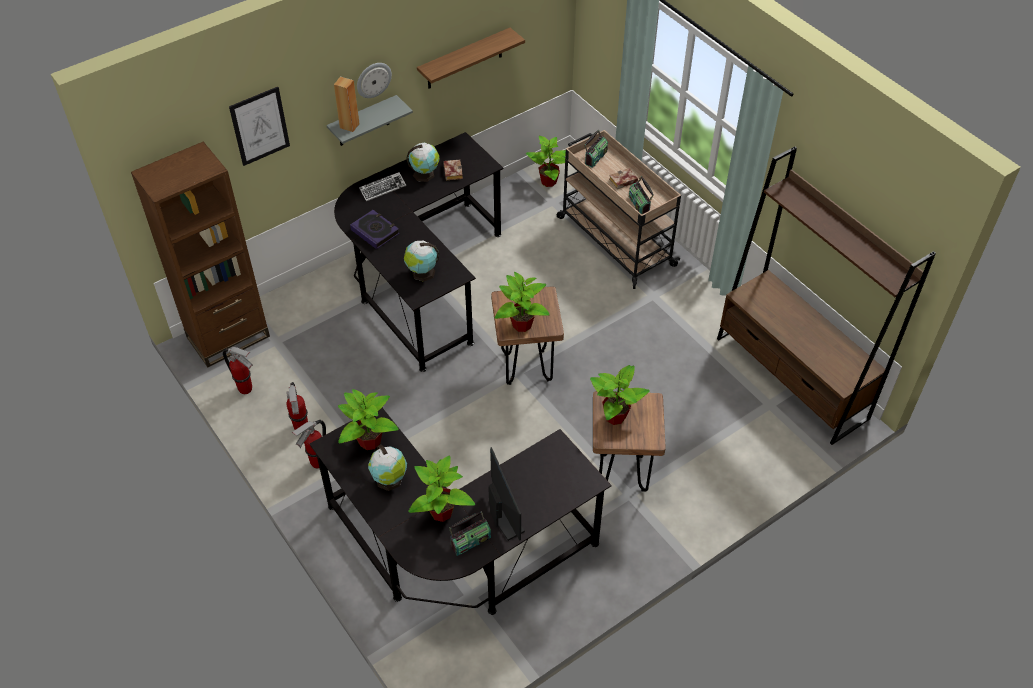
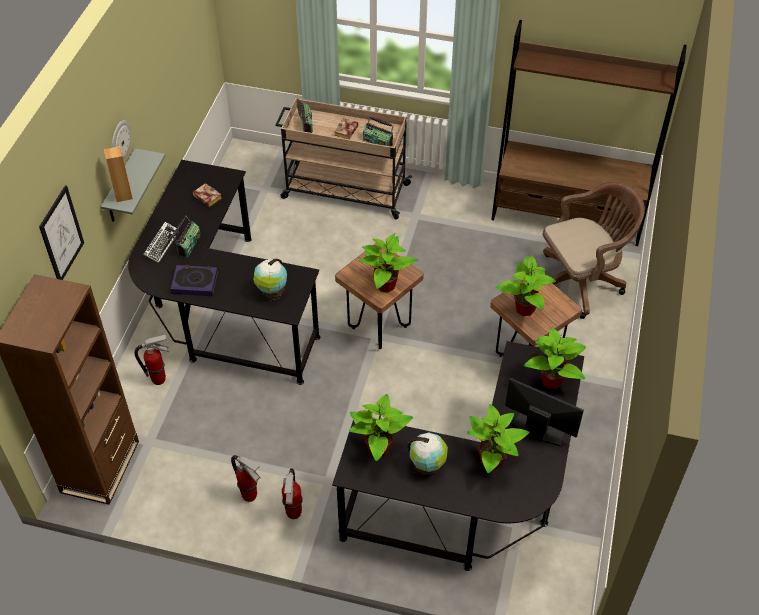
camera: 40 degrees left, 0 degrees up
fire extinguisher [223,347,253,394] -> fire extinguisher moved to [135,334,169,385]
globe [406,143,440,182] -> none
shelf [417,28,525,89] -> none
radio [449,511,491,556] -> radio moved to [172,216,201,258]
potted plant [526,136,566,187] -> potted plant moved to [524,327,586,389]
none -> brown office chair [543,181,645,319]

